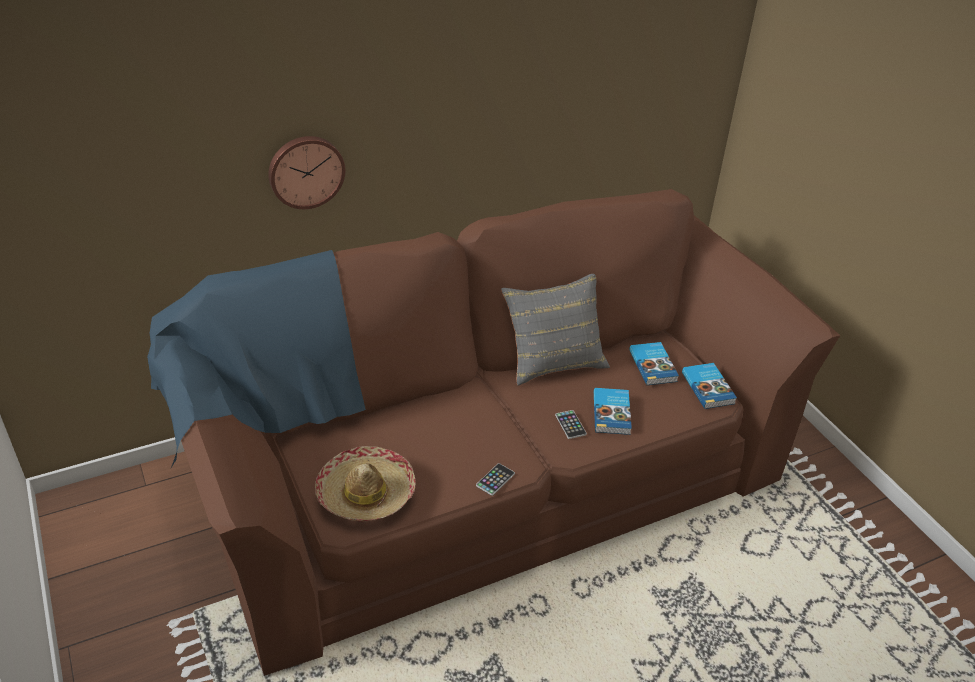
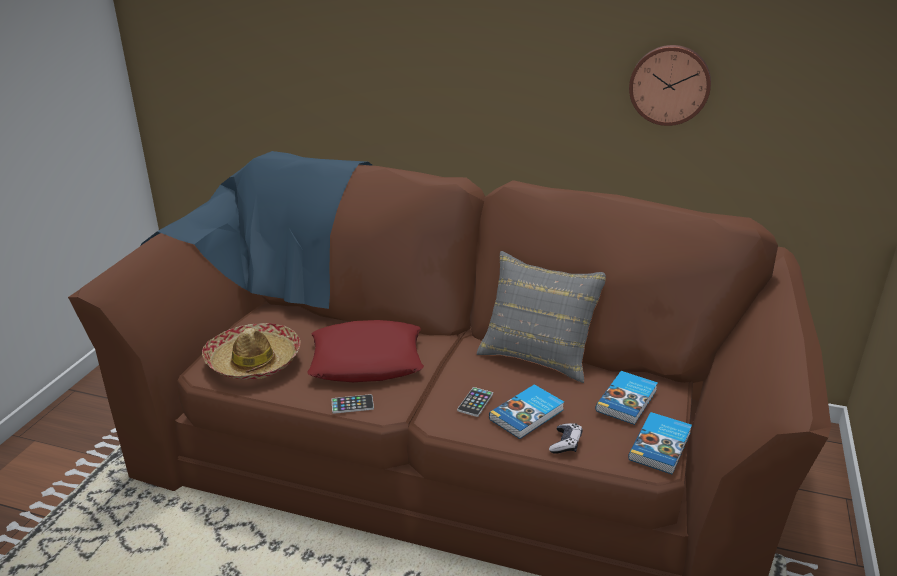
camera: 45 degrees right, 10 degrees down
wall clock [268,136,345,209] -> wall clock moved to [629,45,711,126]
none -> red pillow [307,320,424,382]
none -> game controller [549,423,583,454]

